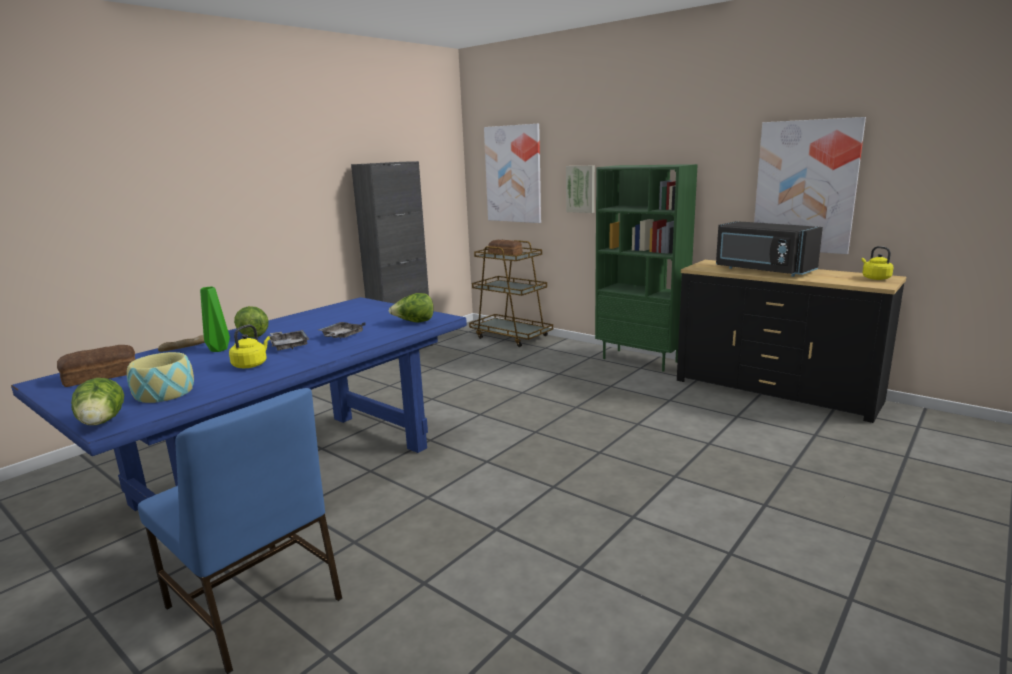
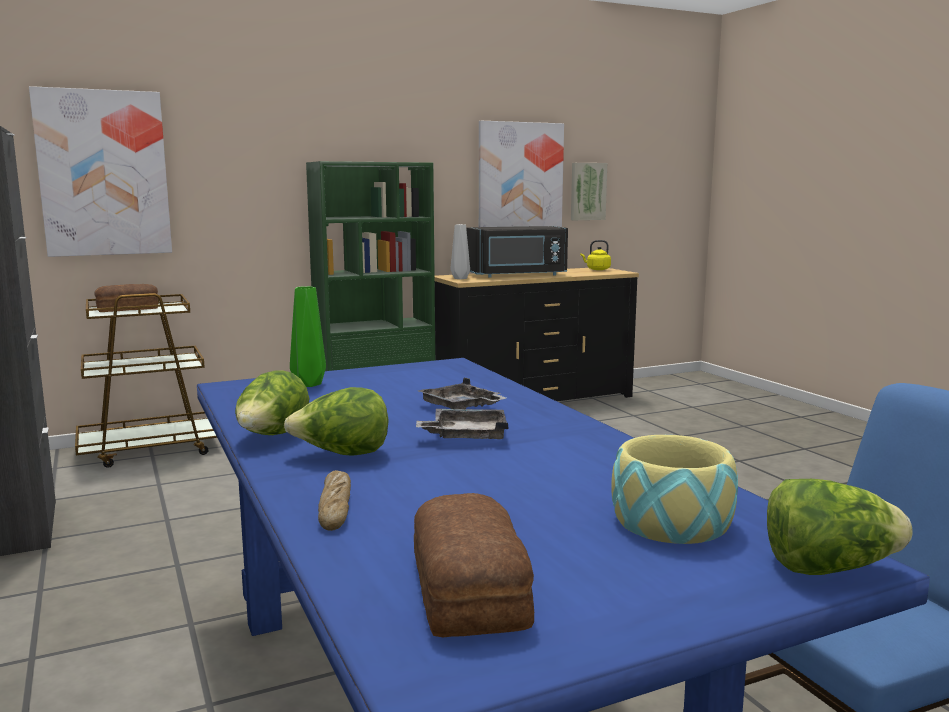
camera: 65 degrees left, 5 degrees down
green vase [200,286,230,352] -> green vase moved to [290,286,326,387]
yellow kettle [229,325,270,368] -> none
lettuce [389,293,434,322] -> lettuce moved to [235,370,309,435]
picture [566,166,595,213] -> picture moved to [571,163,607,220]
none -> grey vase [451,224,470,279]

